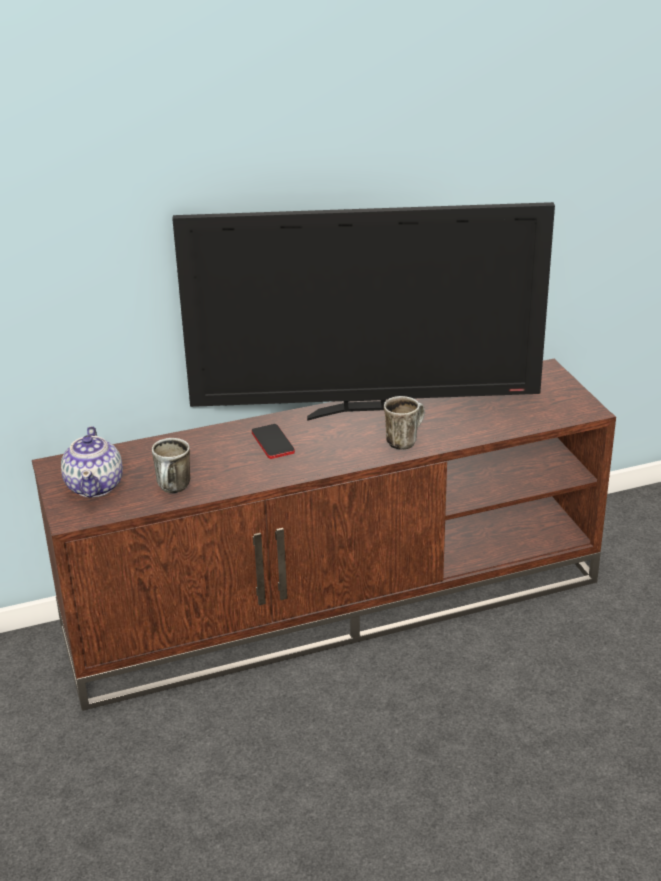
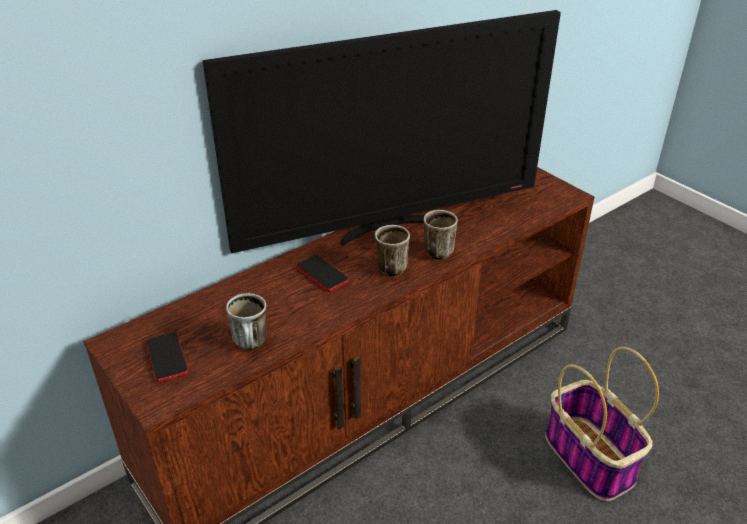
camera: 20 degrees left, 5 degrees up
teapot [61,426,123,498] -> phone [147,332,188,382]
none -> mug [375,225,410,276]
none -> basket [545,346,659,501]

